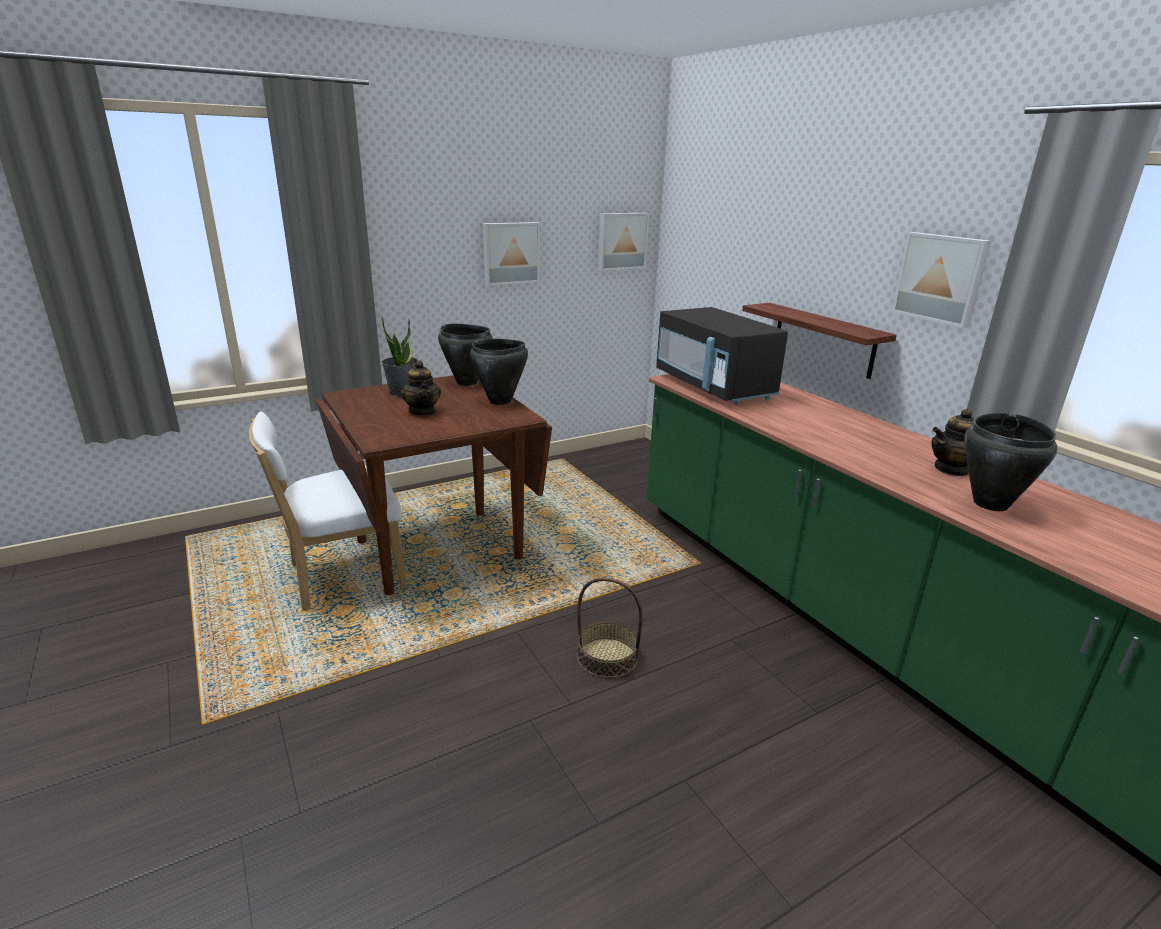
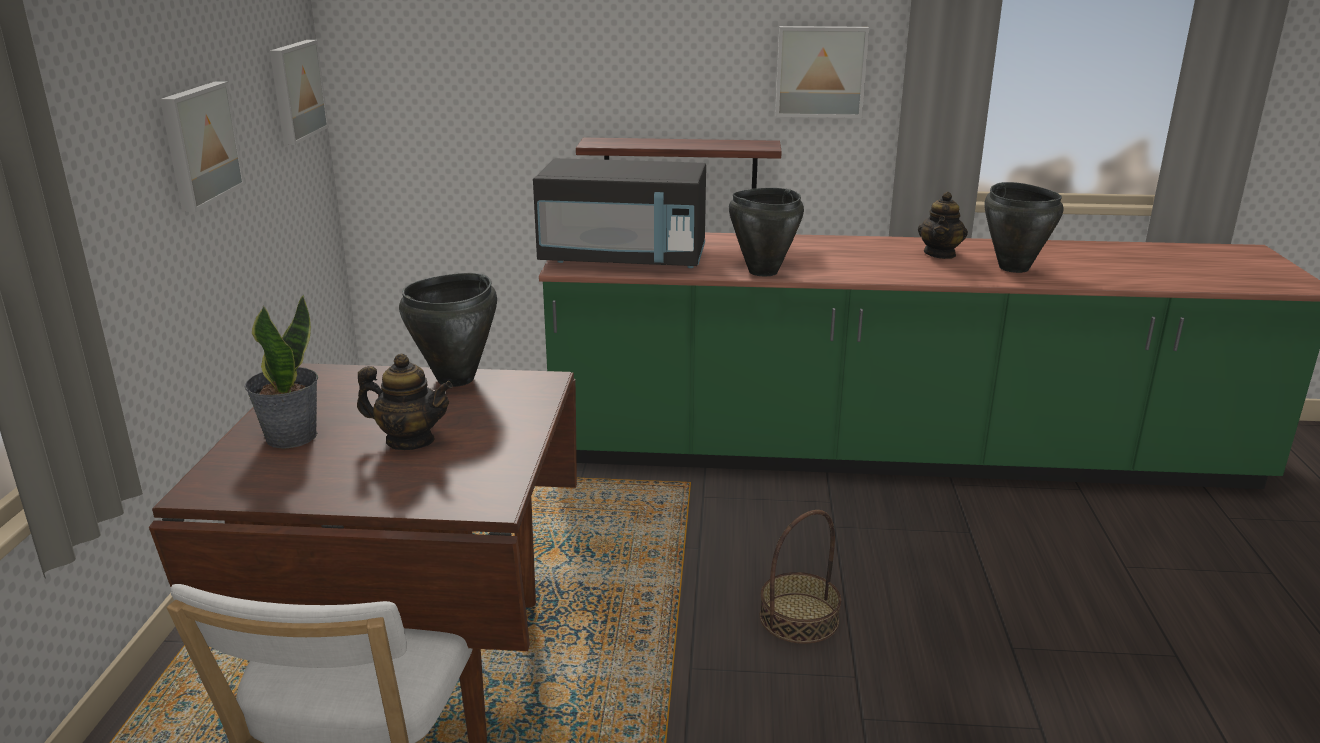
camera: 55 degrees left, 0 degrees up
black cooking pot [438,324,493,386] -> black cooking pot moved to [729,188,804,277]

